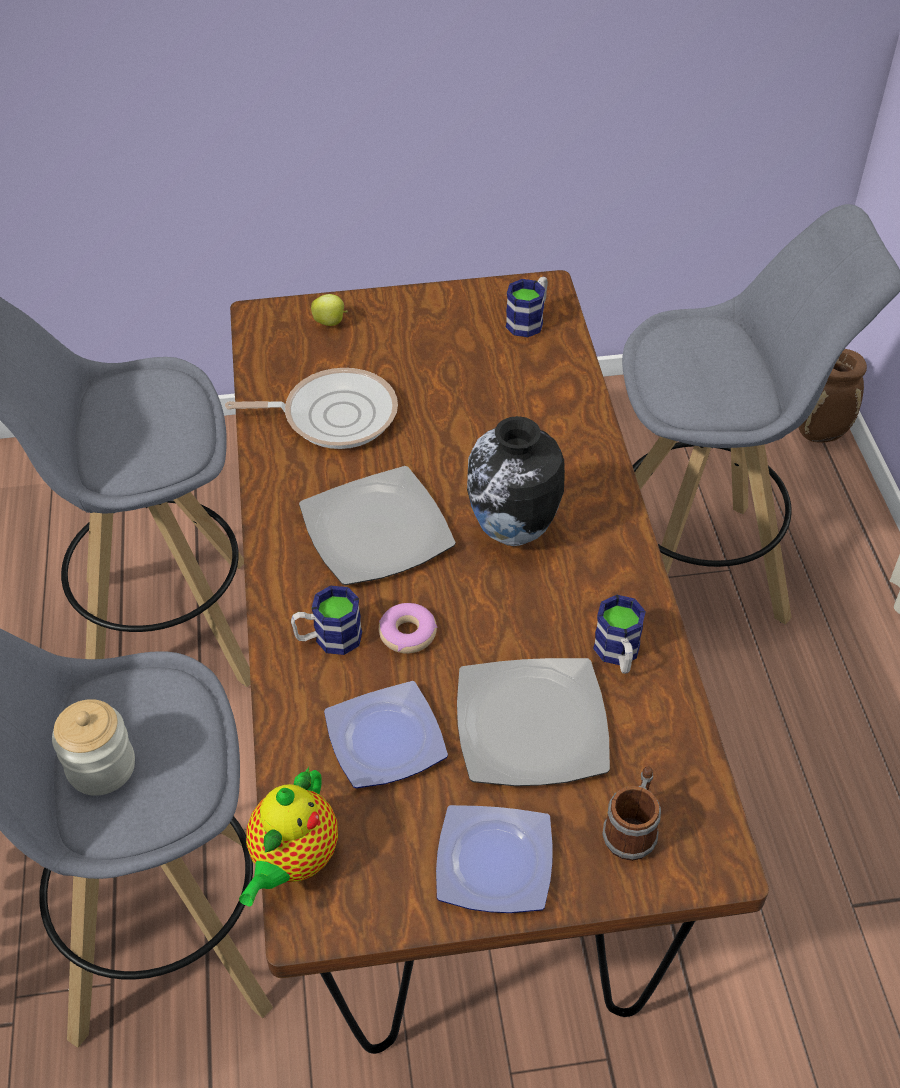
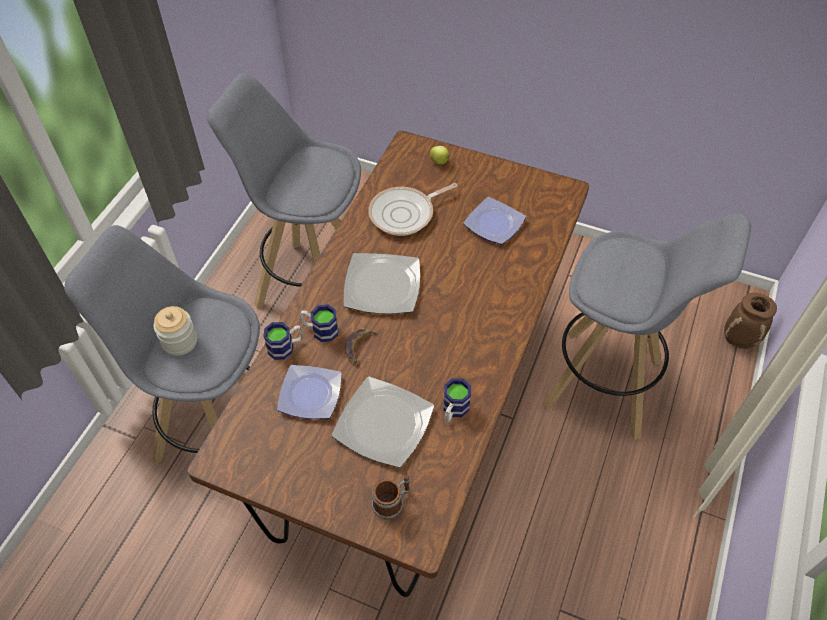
camera: 30 degrees right, 5 degrees up
frying pan [225,368,398,449] -> frying pan turned 120 degrees clockwise [369,183,458,236]
teapot [239,767,338,906] -> none
donut [379,603,437,653] -> banana [345,328,379,364]
plate [436,805,553,913] -> plate moved to [463,197,526,244]
vase [467,416,565,546] -> none
mug [506,277,548,337] -> mug moved to [263,322,303,360]

